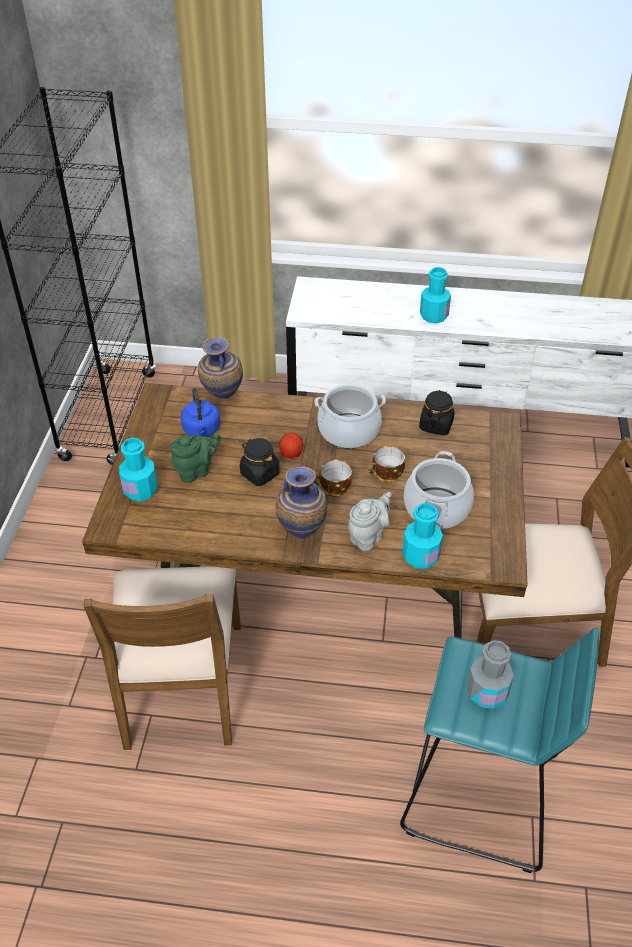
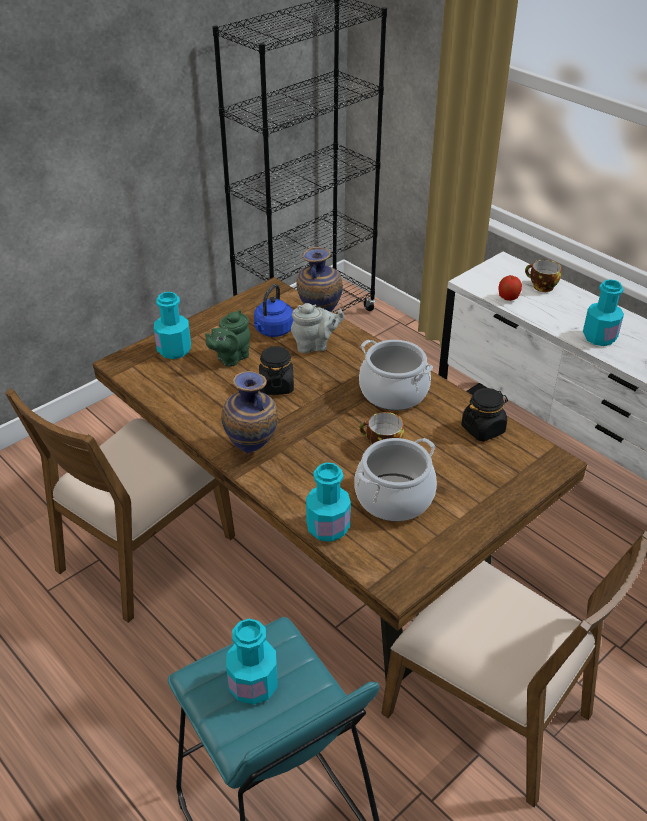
camera: 40 degrees right, 5 degrees down
green teapot [170,434,221,483] -> green teapot turned 120 degrees clockwise [205,310,251,367]
apple [279,433,303,458] -> apple moved to [498,275,522,301]
cup [314,460,352,497] -> cup moved to [525,260,562,292]
grey teapot [348,492,392,551] -> grey teapot moved to [291,303,345,353]
grey bottle [467,640,514,709] -> turquoise bottle [226,619,278,705]

